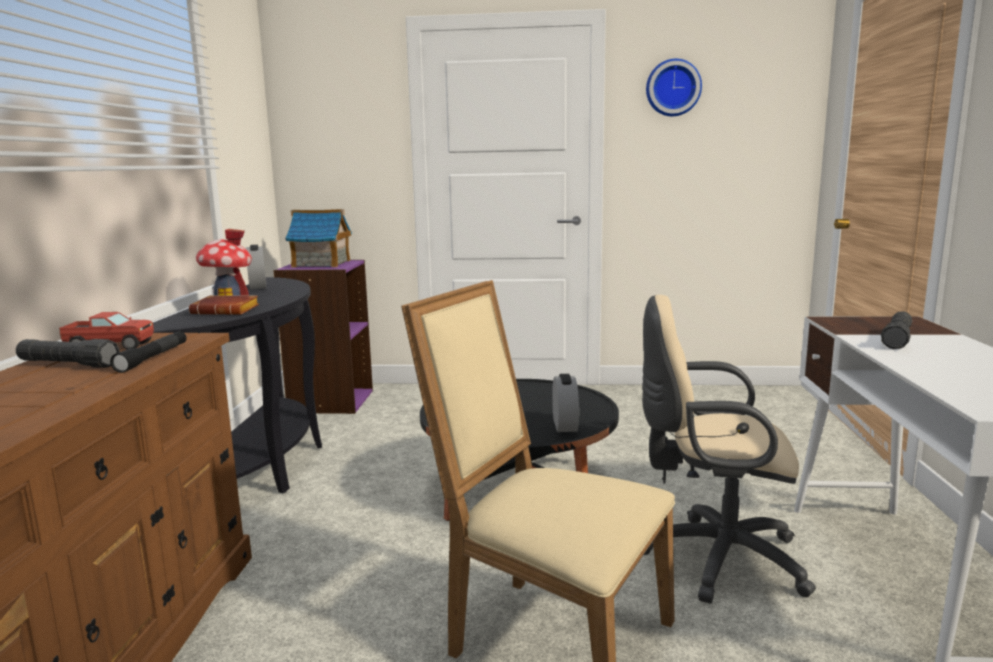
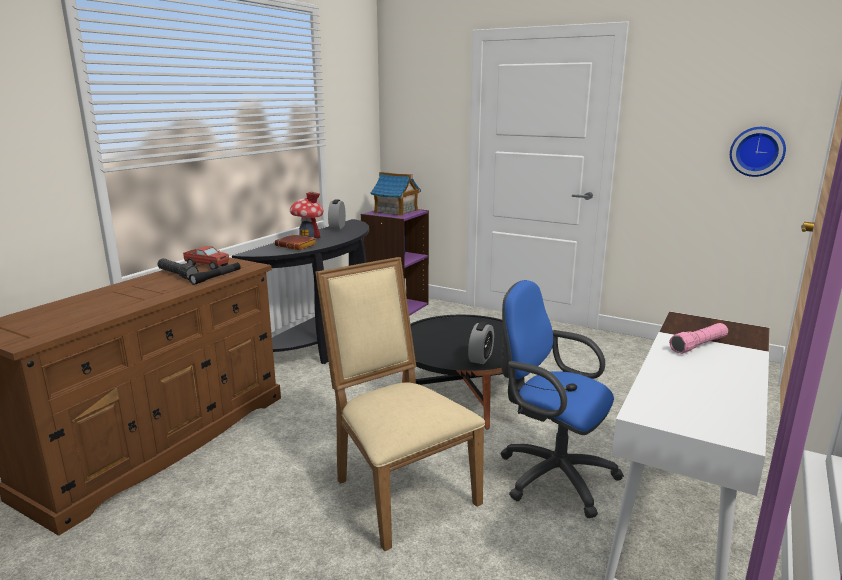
camera: 25 degrees right, 5 degrees up
beige office chair [642,295,816,604] -> blue office chair [500,280,624,518]
wall clock [646,59,702,116] -> wall clock moved to [730,127,786,177]
black flashlight [881,311,912,349] -> pink flashlight [669,323,728,354]

